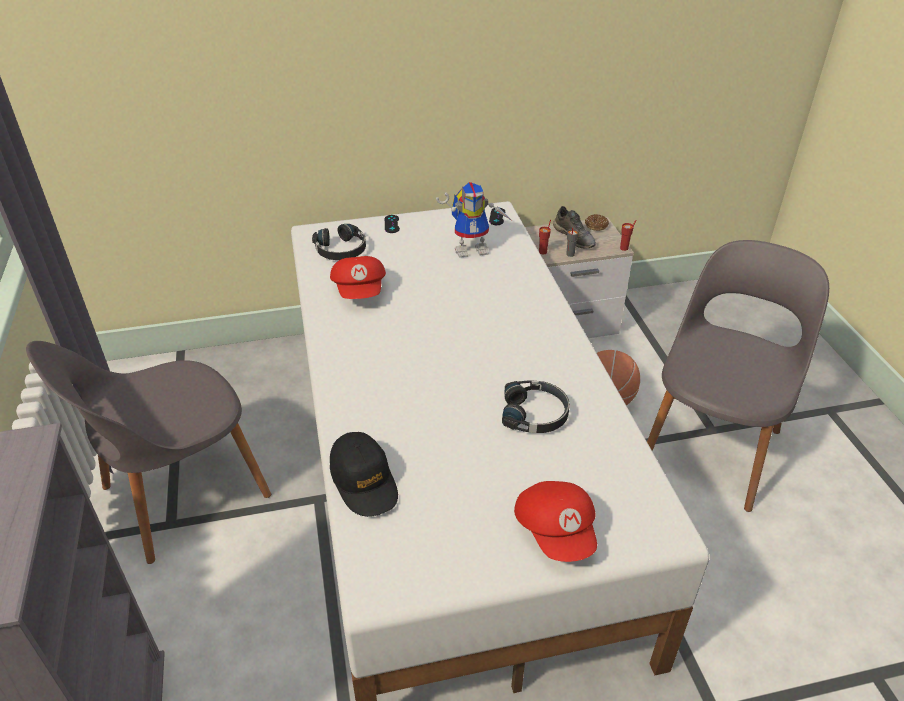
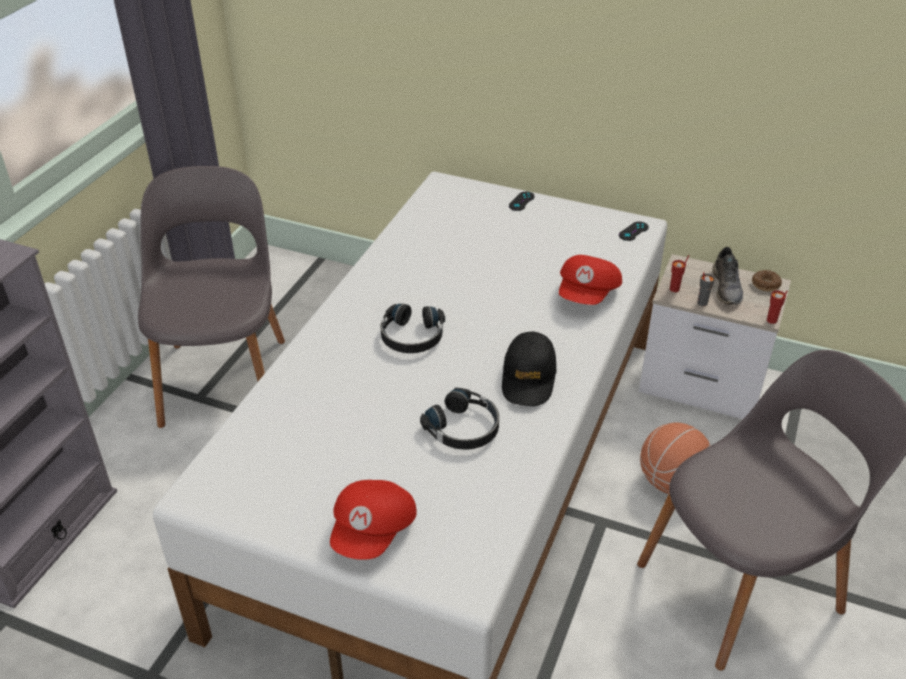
camera: 35 degrees right, 0 degrees up
grey chair [26,341,271,564] -> grey chair turned 90 degrees clockwise [138,166,285,428]
black headphones [312,224,366,260] -> black headphones moved to [381,304,445,353]
red cap [330,256,386,299] -> red cap moved to [559,255,622,305]
black cap [330,432,398,517] -> black cap moved to [502,331,556,406]
toy robot [436,182,511,258] -> none

